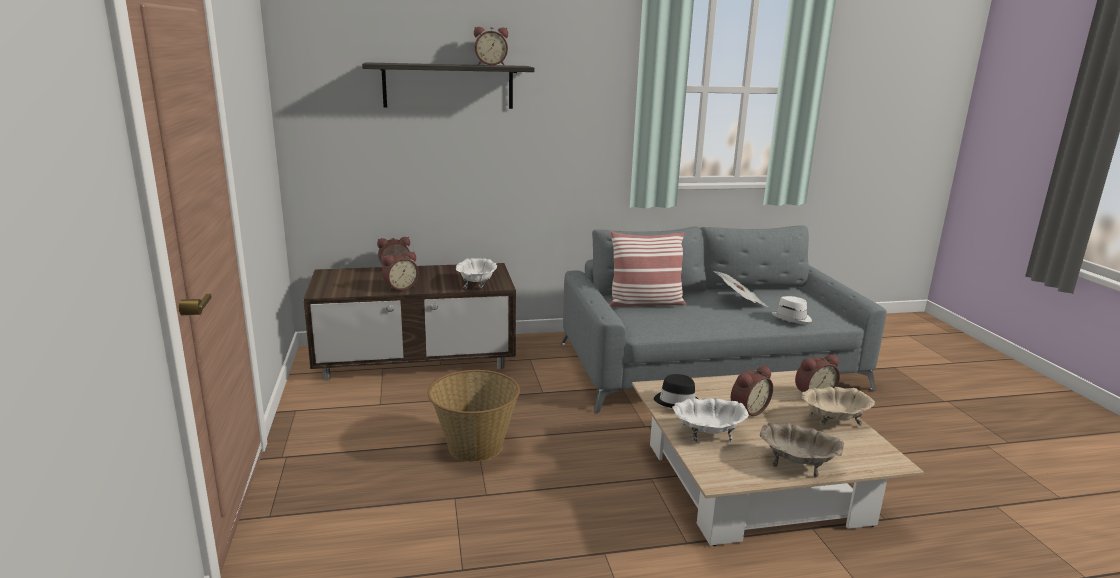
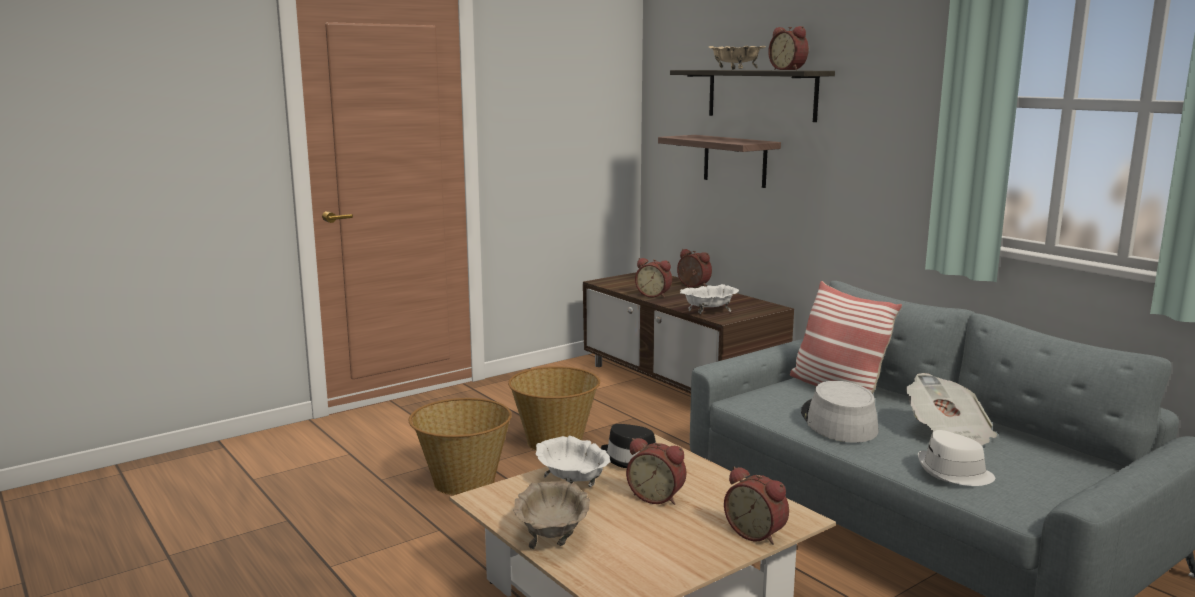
camera: 65 degrees right, 5 degrees down
beige bowl [801,387,875,426] -> beige bowl moved to [709,46,766,70]
none -> basket [409,398,512,496]
none -> shelf [658,135,781,188]
none -> grey hat [801,381,879,443]

